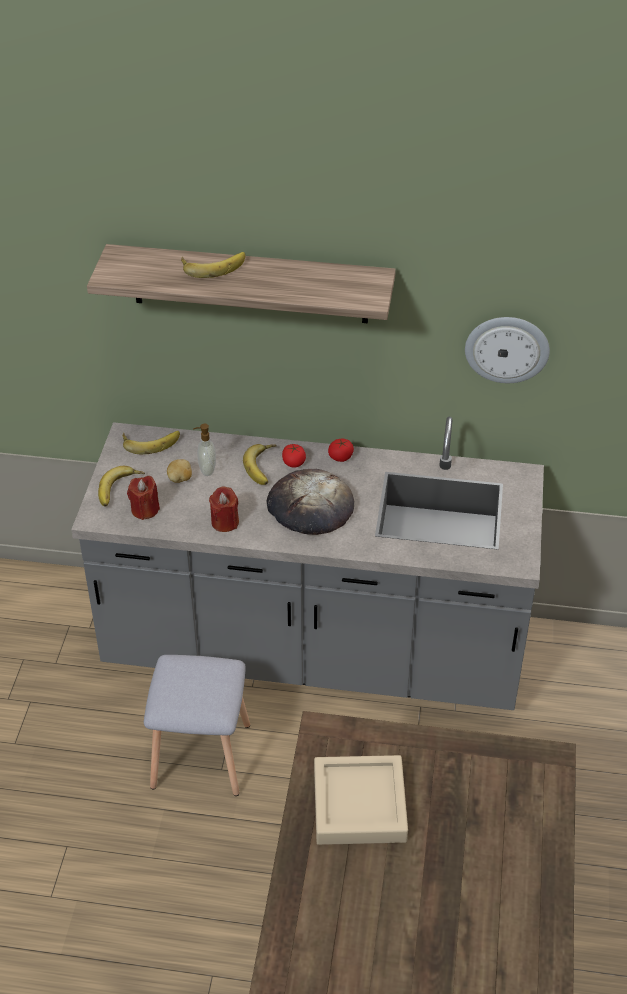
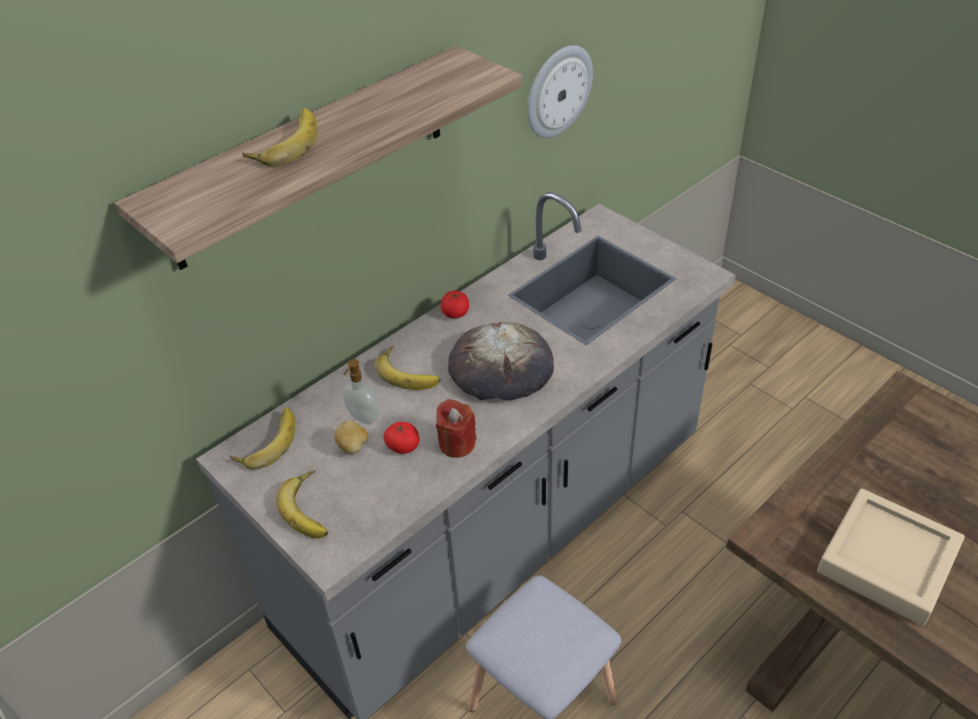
camera: 50 degrees left, 0 degrees up
red candle [127,476,160,520] -> none
tomato [282,444,306,468] -> tomato moved to [384,422,419,454]

